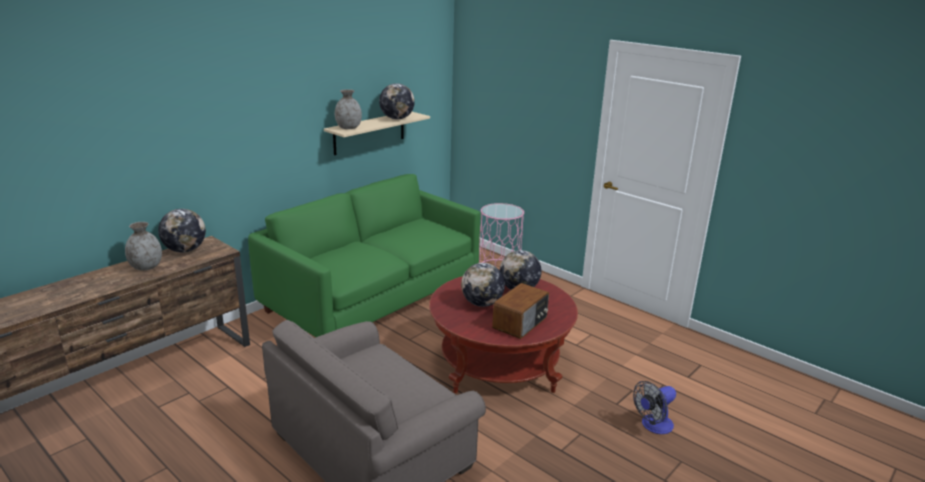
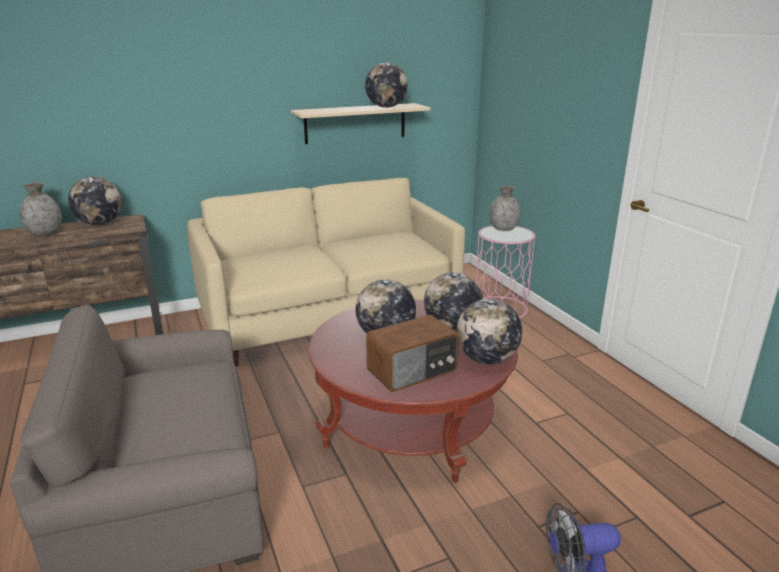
camera: 25 degrees right, 0 degrees up
green sofa [248,174,481,337] -> beige sofa [187,178,465,366]
grey vase [335,89,362,129] -> grey vase moved to [490,186,521,231]
none -> globe [456,299,522,364]

